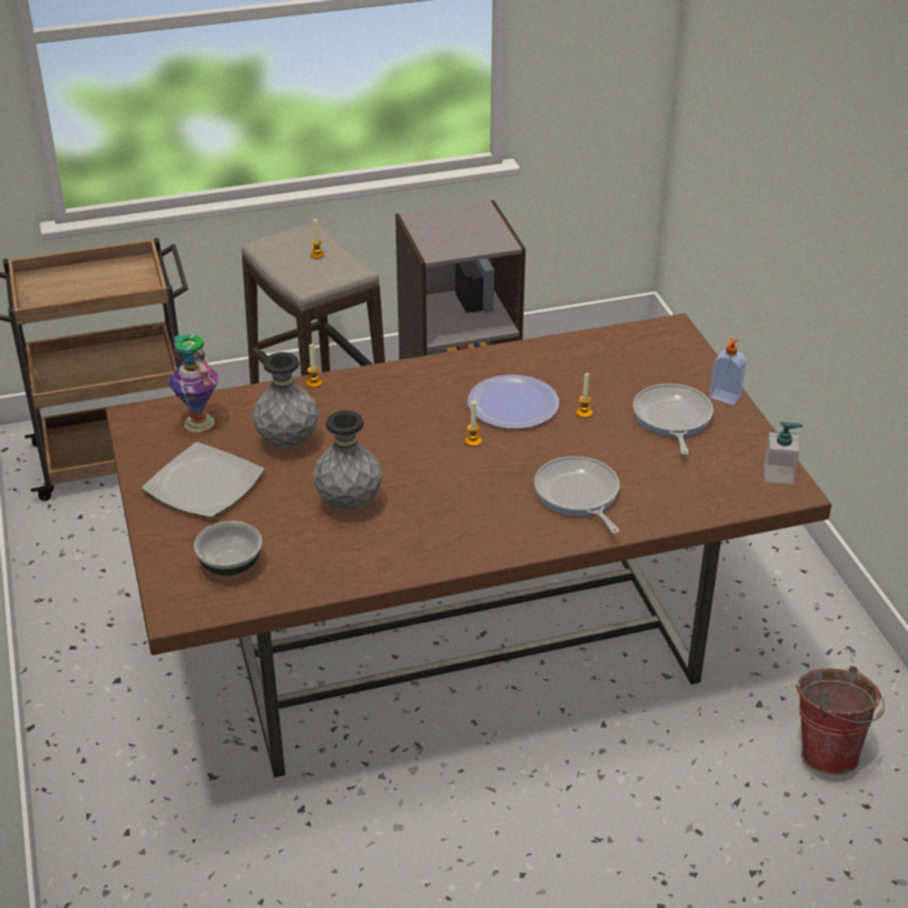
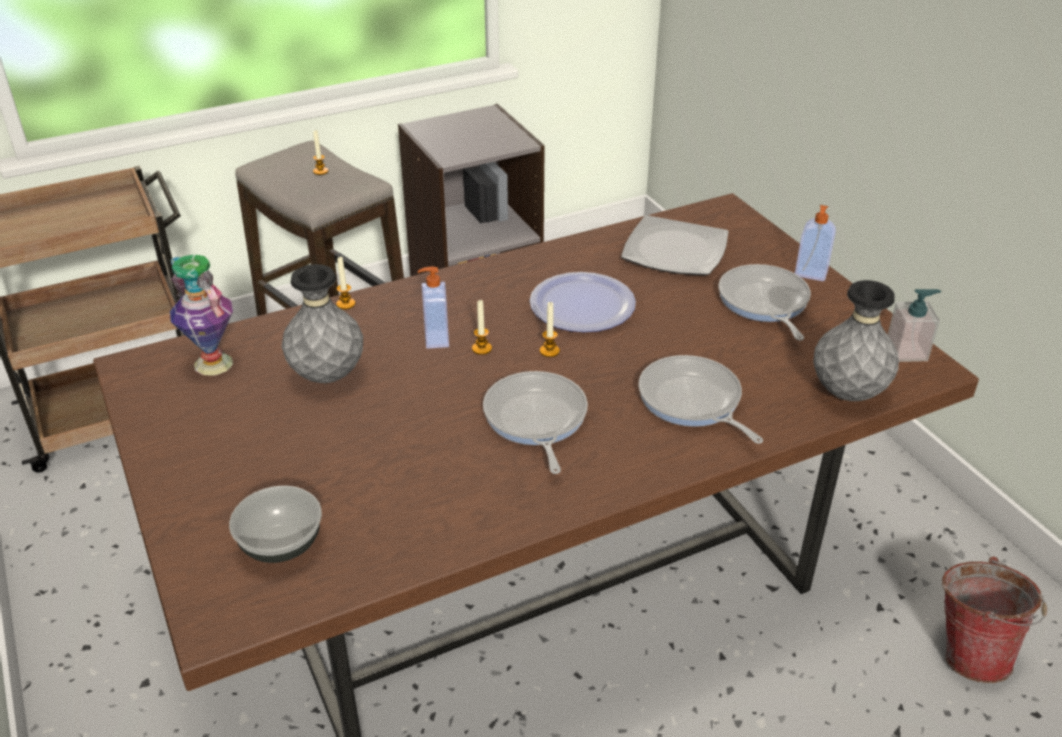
camera: 10 degrees left, 0 degrees up
plate [142,442,265,518] -> plate moved to [621,215,729,275]
grey vase [313,410,382,510] -> grey vase moved to [813,280,899,401]
candle [576,373,593,418] -> candle moved to [472,300,492,355]
none -> soap dispenser [418,267,449,349]
none -> frying pan [483,371,588,474]

